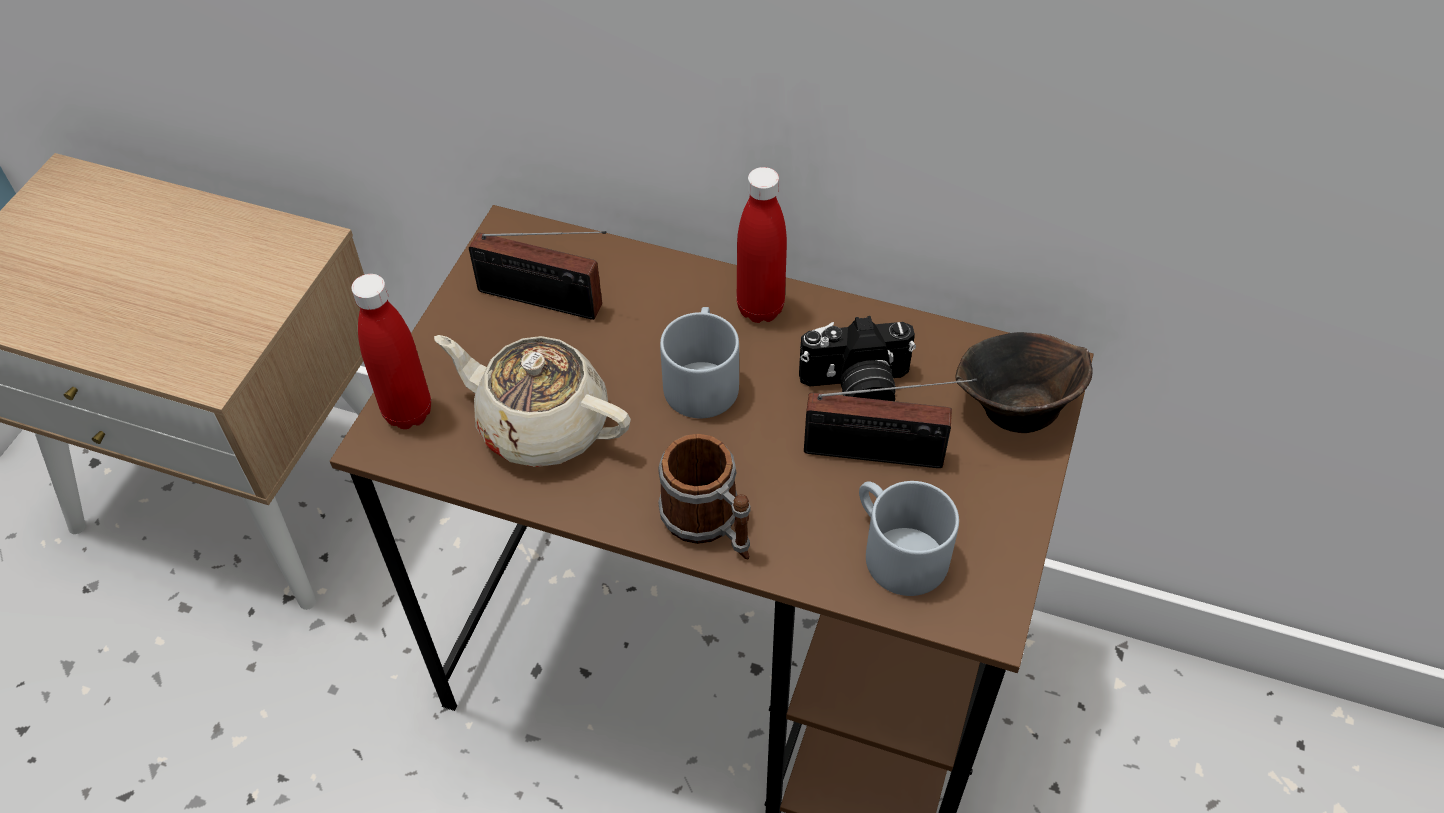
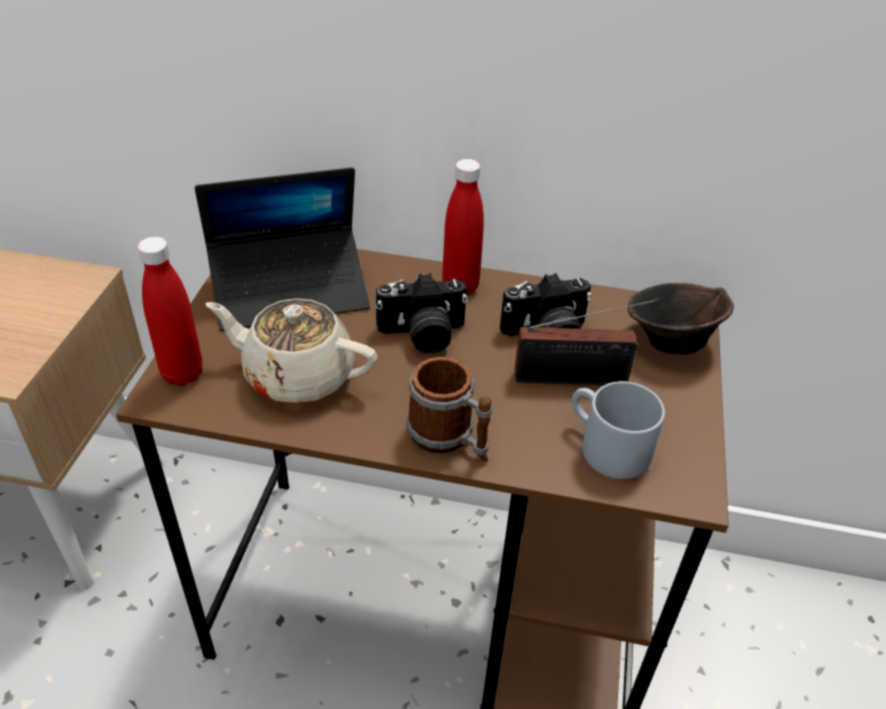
camera: 10 degrees left, 10 degrees down
radio [469,231,606,320] -> laptop [195,167,370,331]
grey mug [660,307,739,419] -> camera [376,273,468,354]

